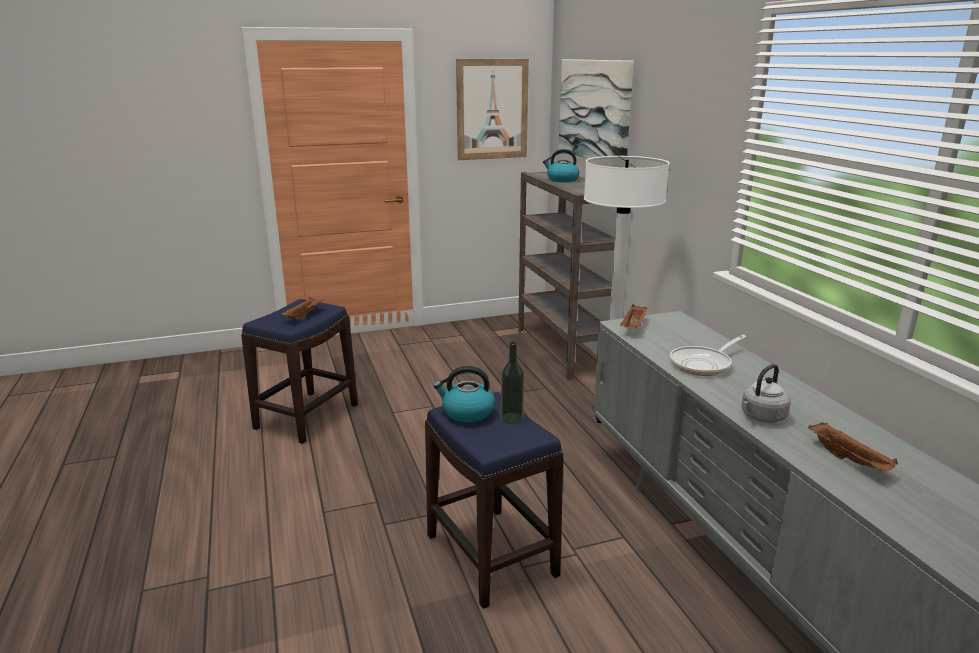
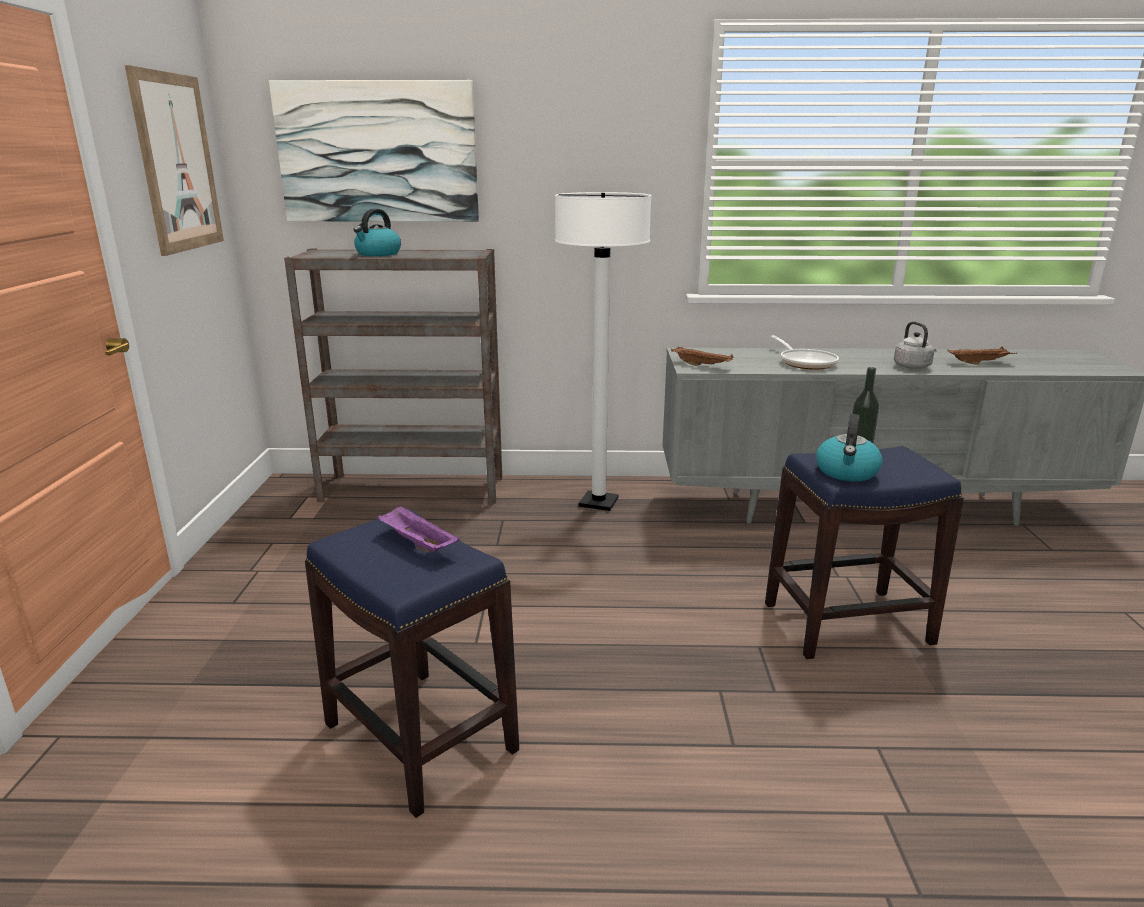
camera: 70 degrees left, 0 degrees up
brown tray [281,297,323,319] -> purple tray [376,505,460,553]

